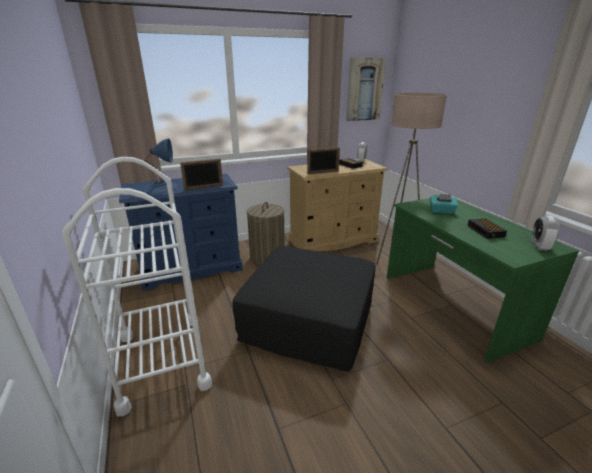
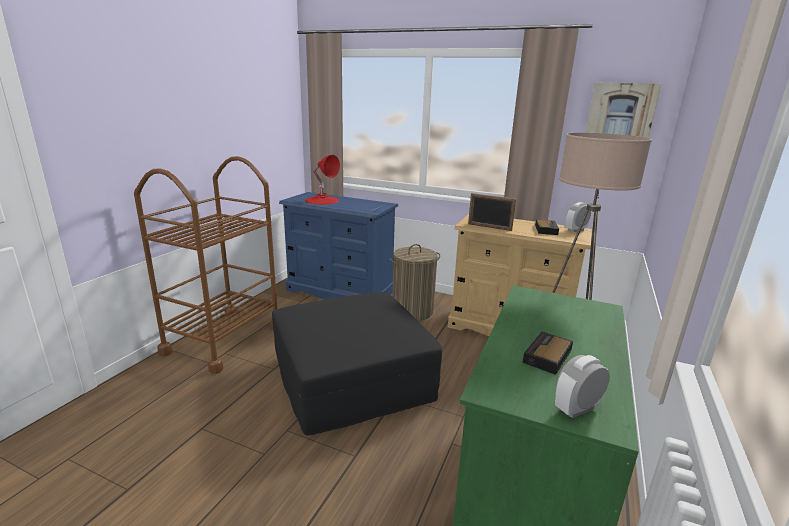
camera: 45 degrees right, 5 degrees down
white cart [62,157,212,416] -> brown cart [134,156,277,374]
blue table lamp [141,139,179,194] -> red table lamp [305,155,340,205]
picture frame [180,159,223,191] -> none
turquoise tissue box [430,194,458,214] -> none

